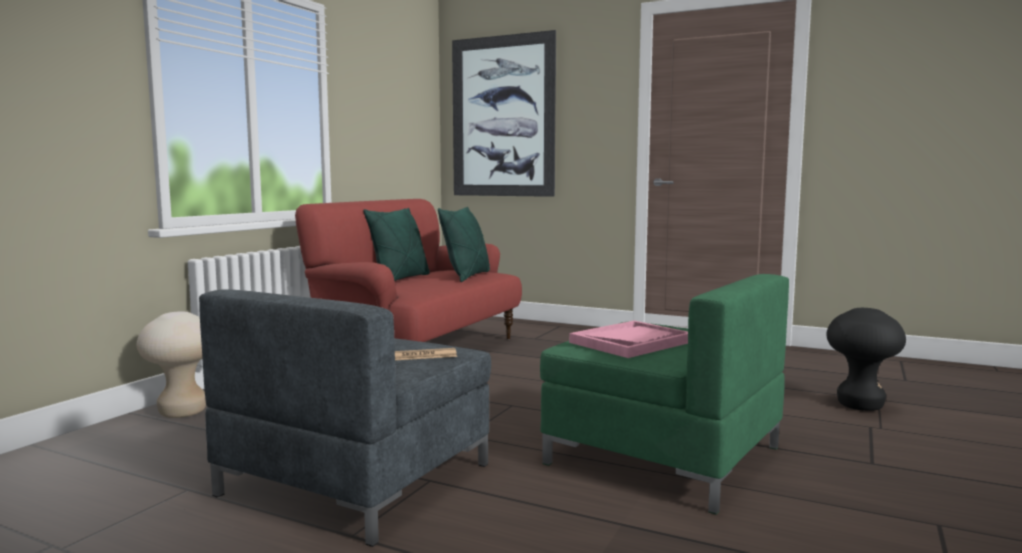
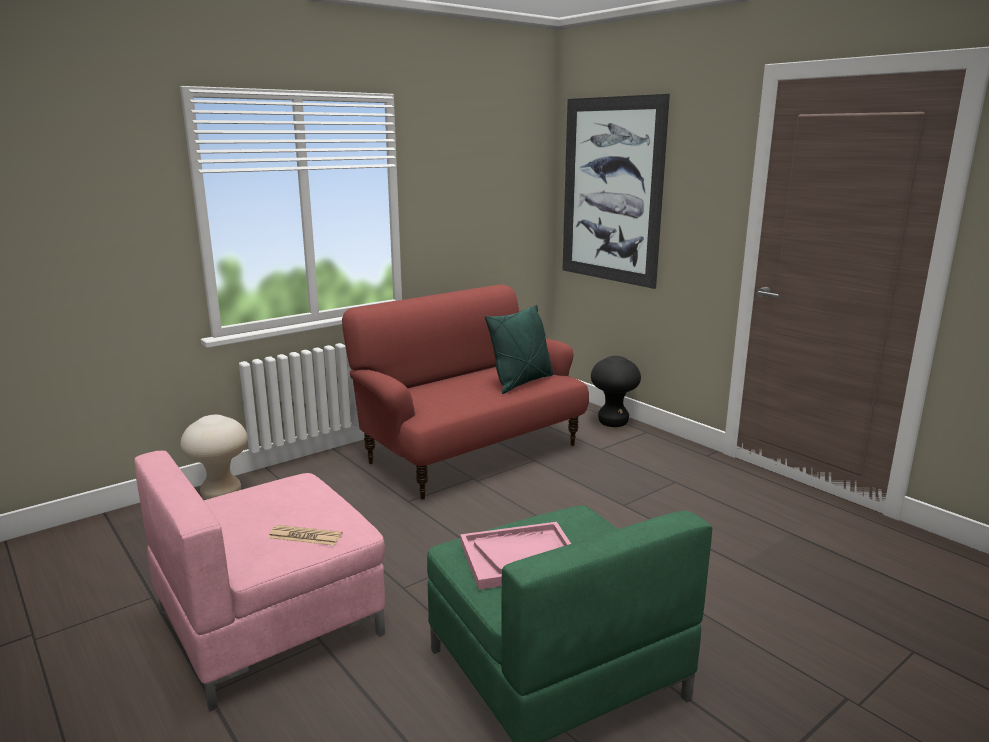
camera: 25 degrees right, 10 degrees up
grey armchair [199,289,491,547] -> pink armchair [134,451,385,712]
green pillow [363,208,430,281] -> none
black stool [826,308,906,411] -> black stool moved to [591,356,641,427]

